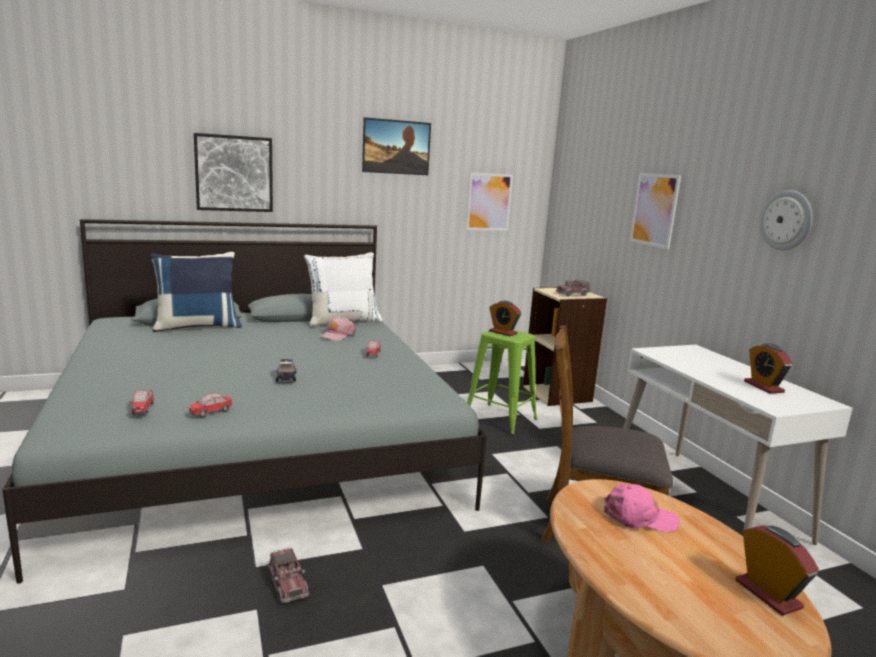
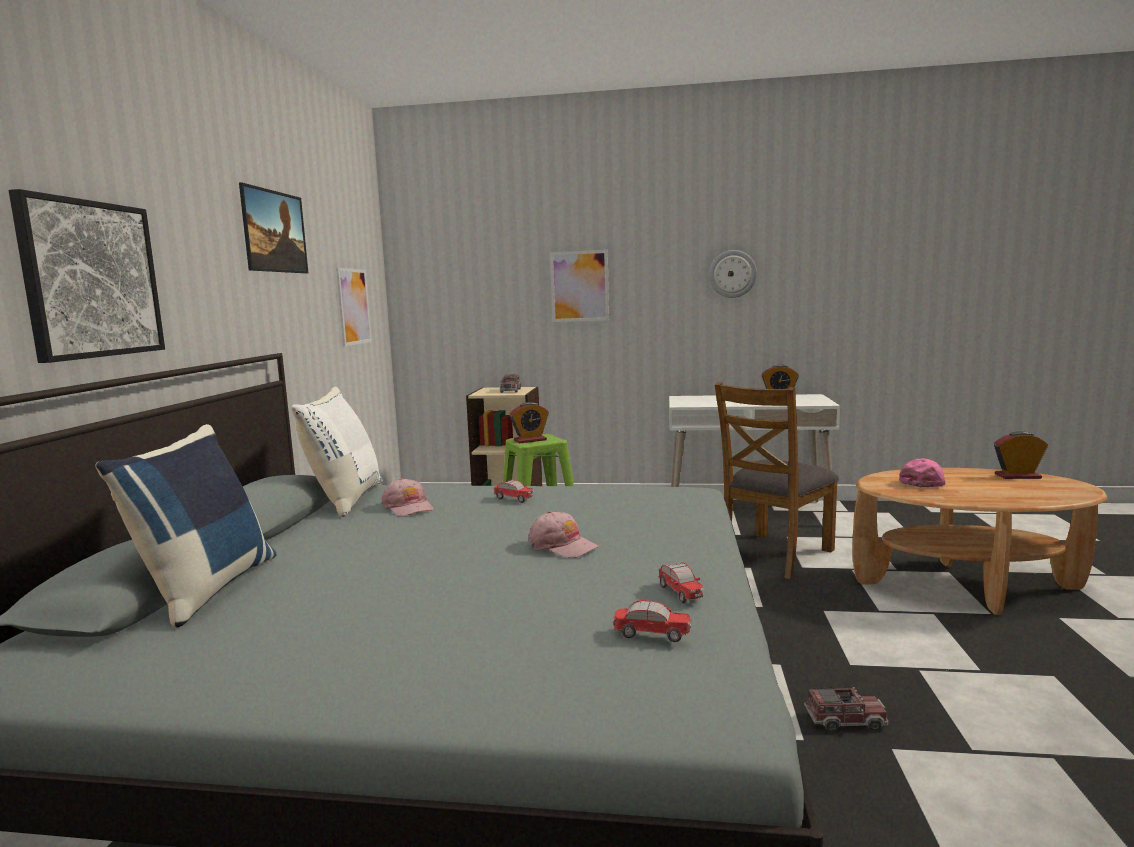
camera: 60 degrees left, 5 degrees down
toy car [275,359,297,383] -> pink cap [529,511,599,558]

